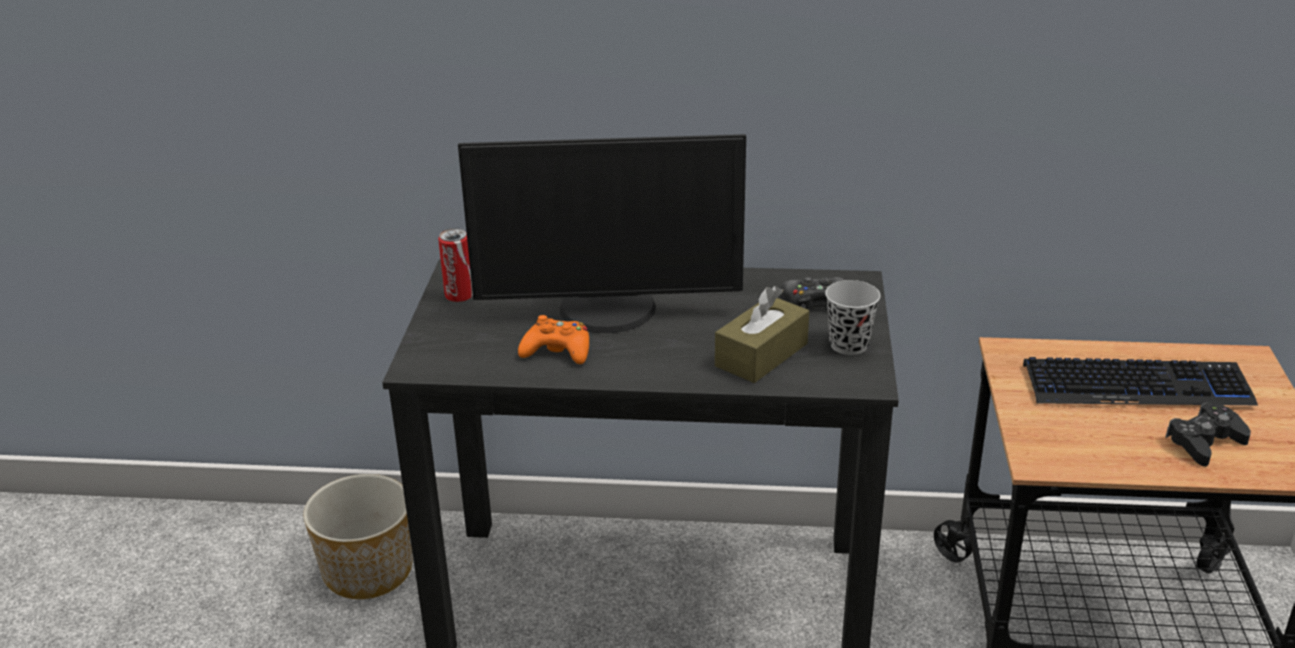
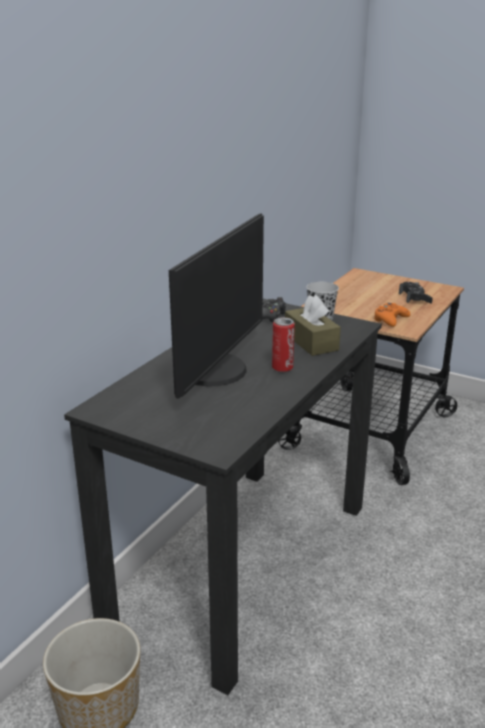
camera: 65 degrees left, 5 degrees down
can [438,228,473,302] -> can moved to [272,317,295,372]
orange game controller [518,315,589,364] -> orange game controller moved to [374,303,410,327]
keyboard [1023,357,1258,405] -> none

